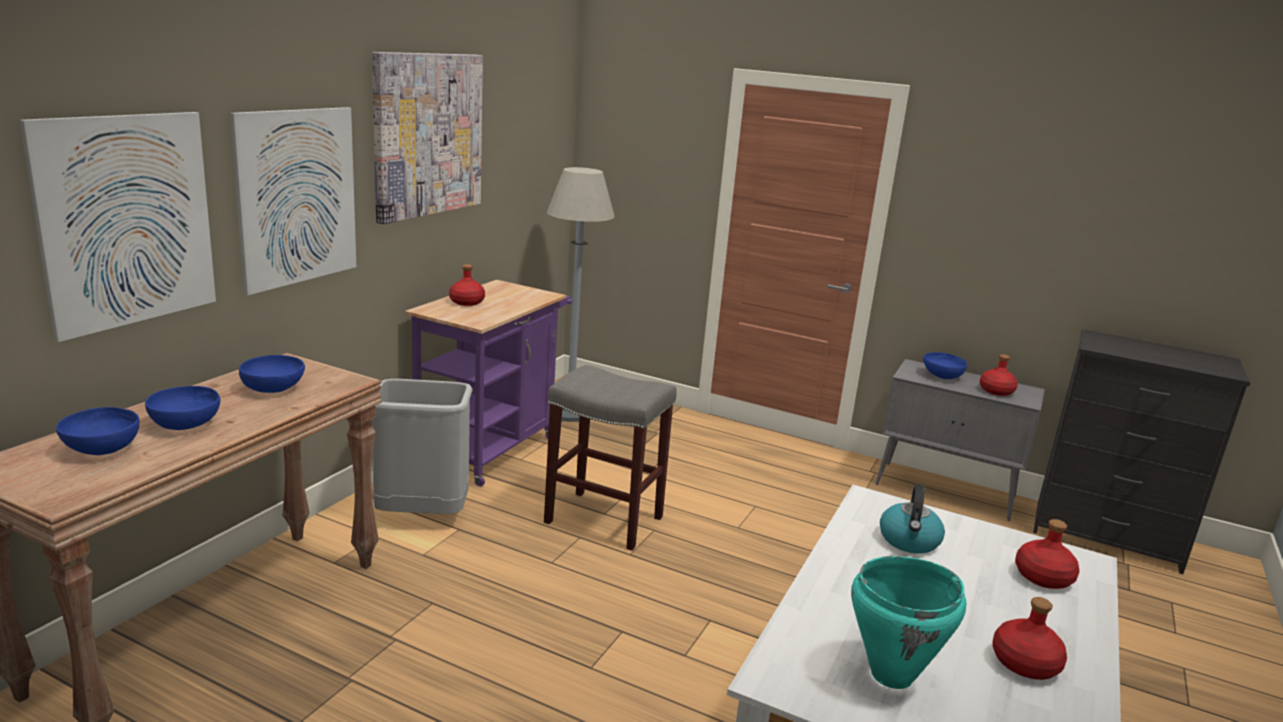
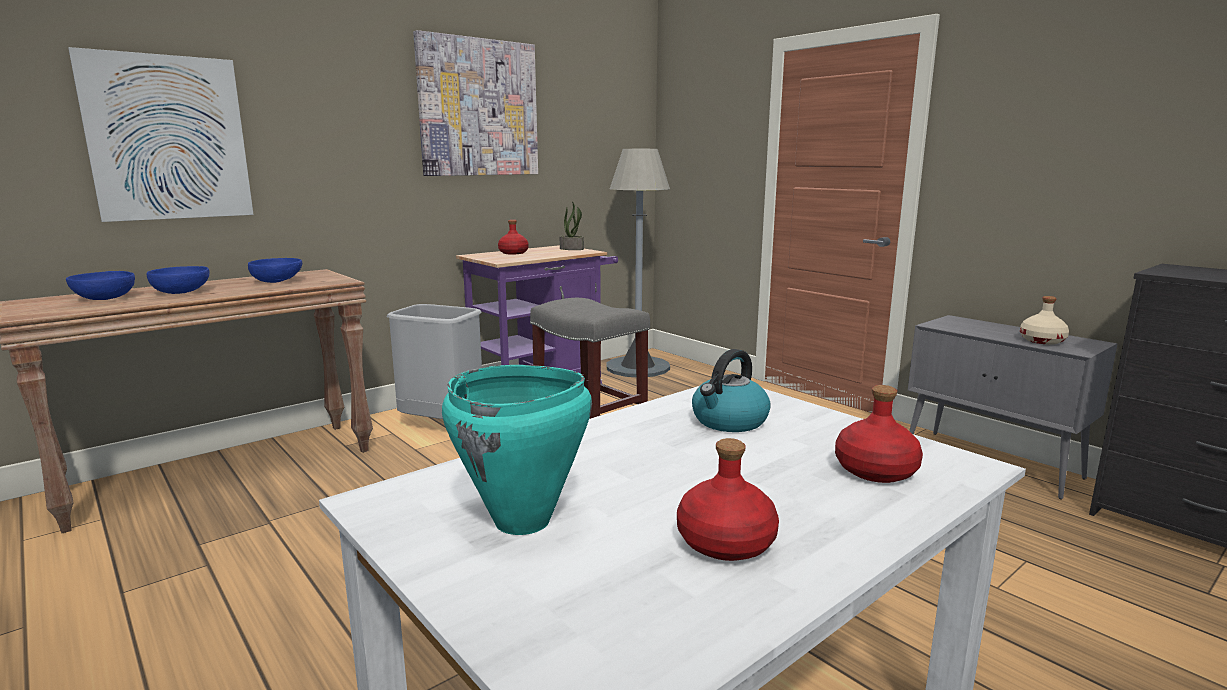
camera: 25 degrees right, 5 degrees down
picture [230,107,356,295] -> none
blue bowl [923,352,967,379] -> none
red bottle [980,354,1018,396] -> beige bottle [1020,296,1069,345]
none -> potted plant [560,201,584,250]

